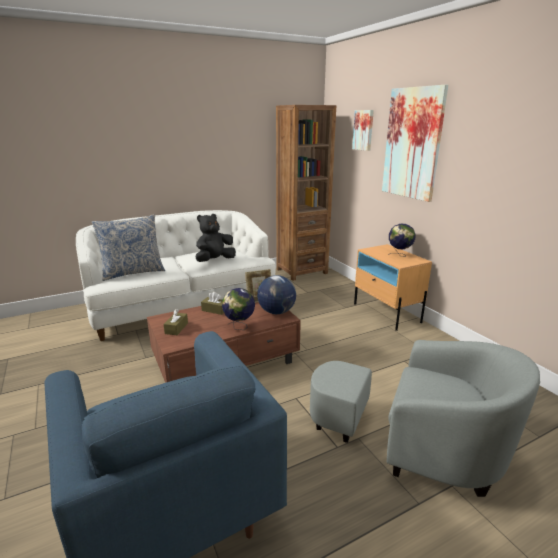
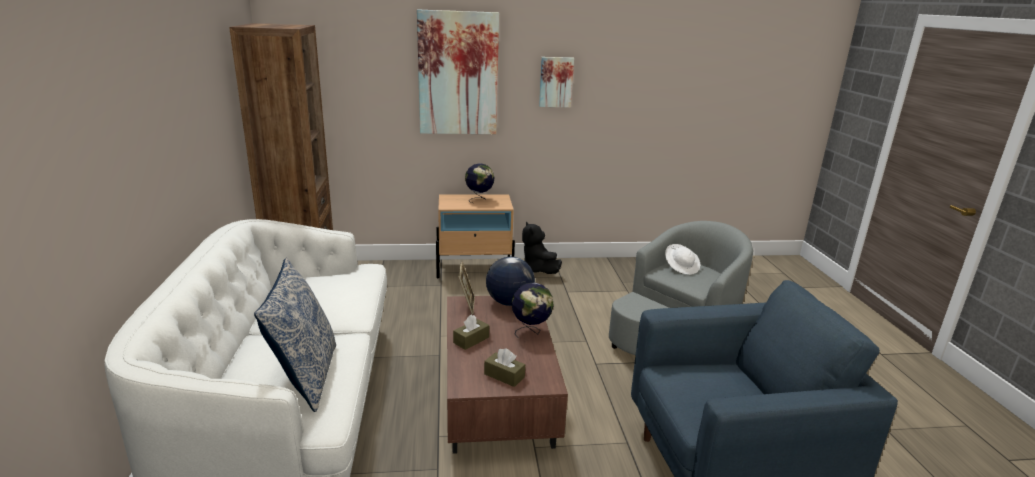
camera: 70 degrees left, 0 degrees up
black plush toy [196,214,236,262] -> black plush toy moved to [522,222,562,274]
picture [352,110,374,151] -> picture moved to [539,57,574,108]
none -> white hat [665,244,700,275]

